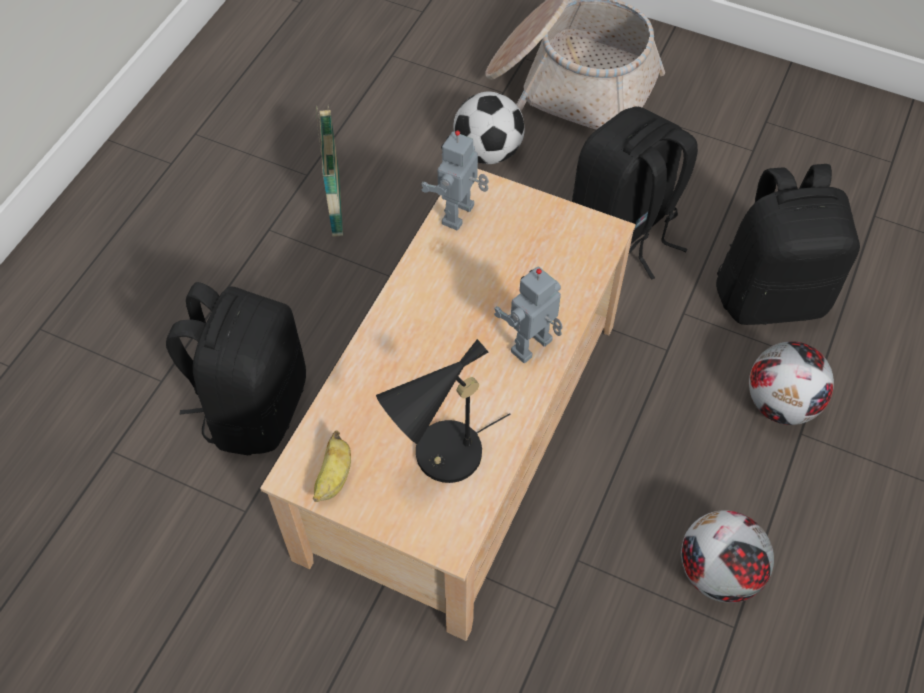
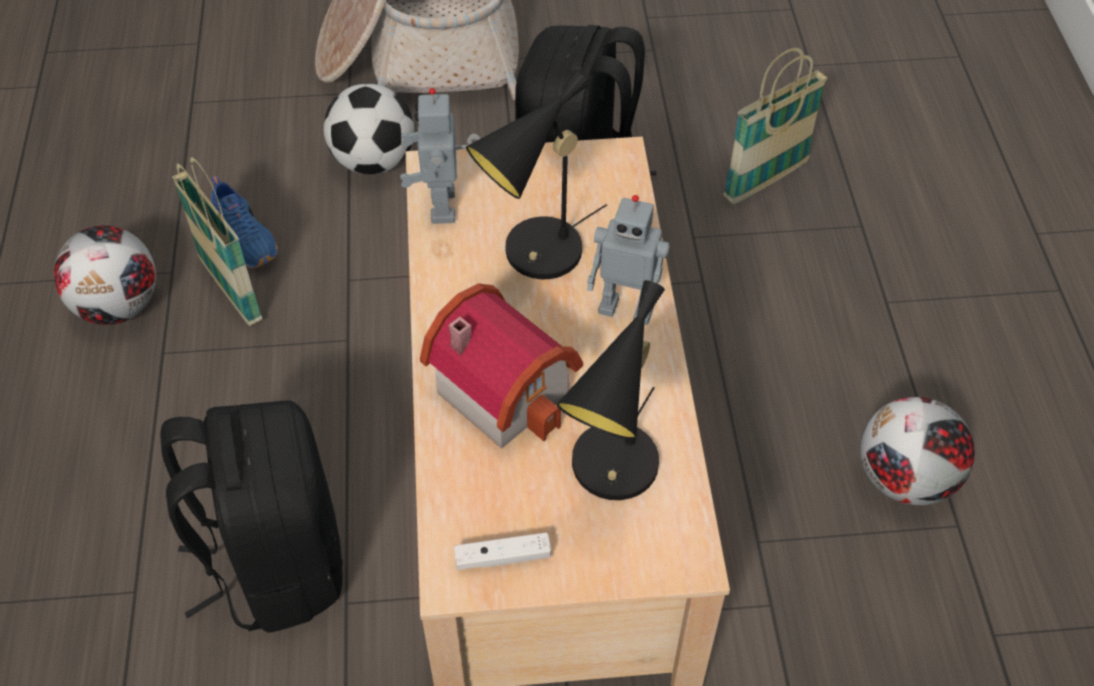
camera: 30 degrees left, 5 degrees down
banana [313,430,351,502] -> white game controller [454,532,551,570]
toy robot [494,266,563,363] -> toy robot turned 90 degrees counterclockwise [587,195,670,325]
black backpack [716,164,860,325] -> basket [723,48,828,204]
football [749,341,834,425] -> football moved to [54,225,156,325]
none -> blue shoe [211,176,278,269]
none -> toy house [420,283,583,449]
none -> black table lamp [466,71,607,280]

